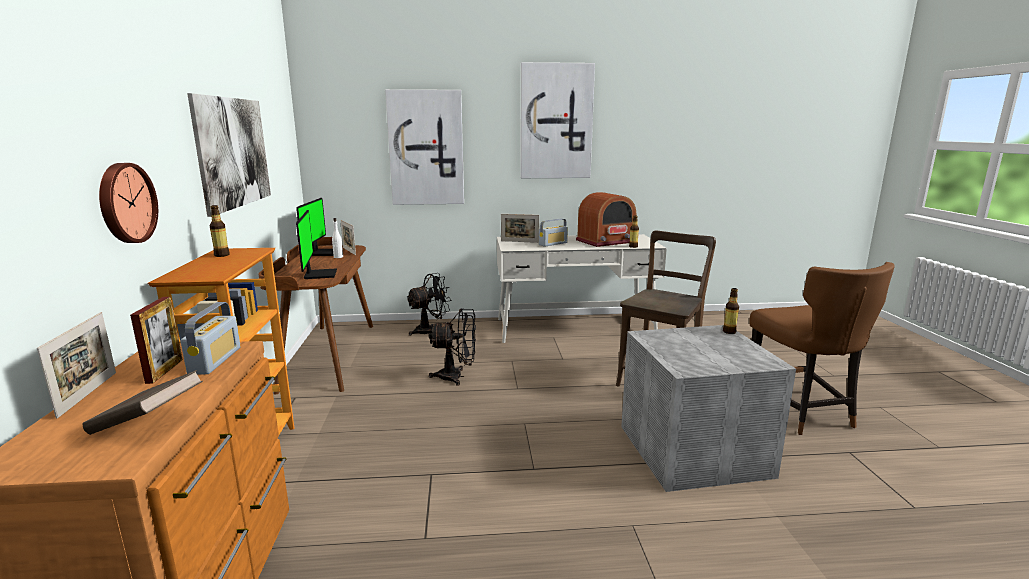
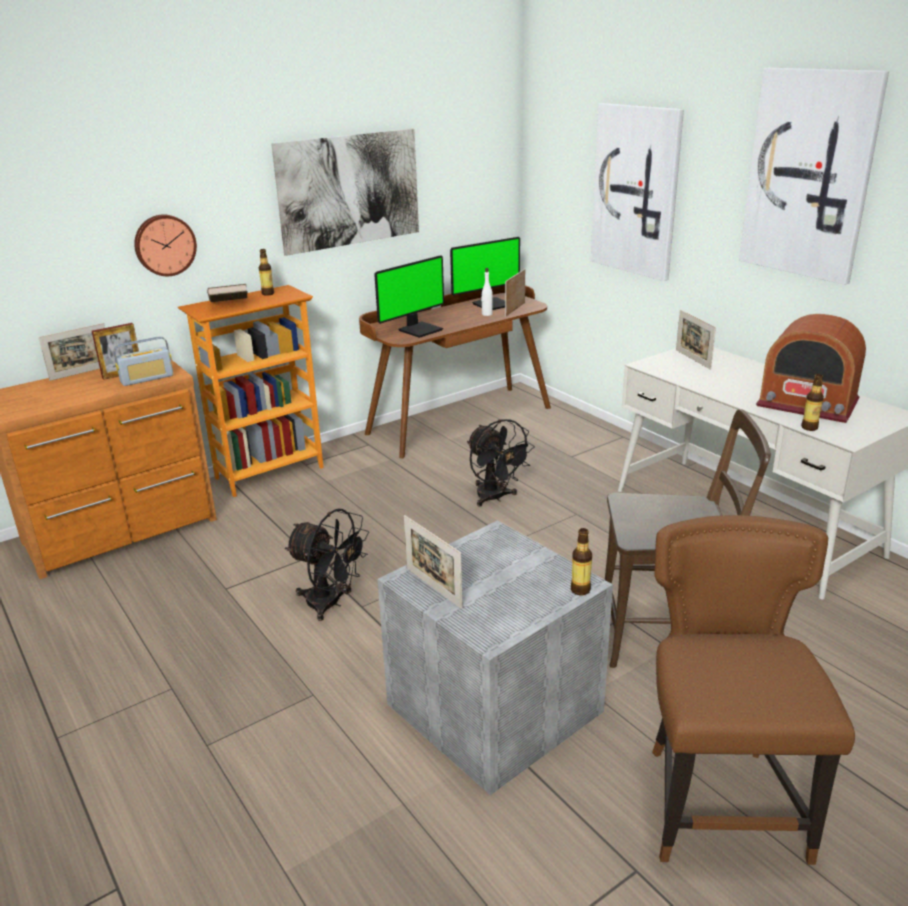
camera: 60 degrees right, 10 degrees up
brown book [83,370,203,435] -> brown book moved to [207,284,247,302]
black fan [407,273,451,336] -> black fan moved to [285,509,369,621]
radio [539,218,568,247] -> none
brown chair [749,262,895,435] -> brown chair turned 135 degrees clockwise [652,515,855,865]
none -> picture frame [404,515,463,609]

